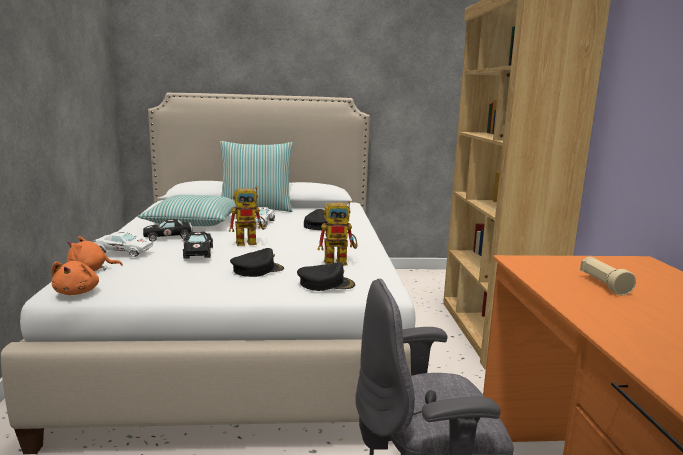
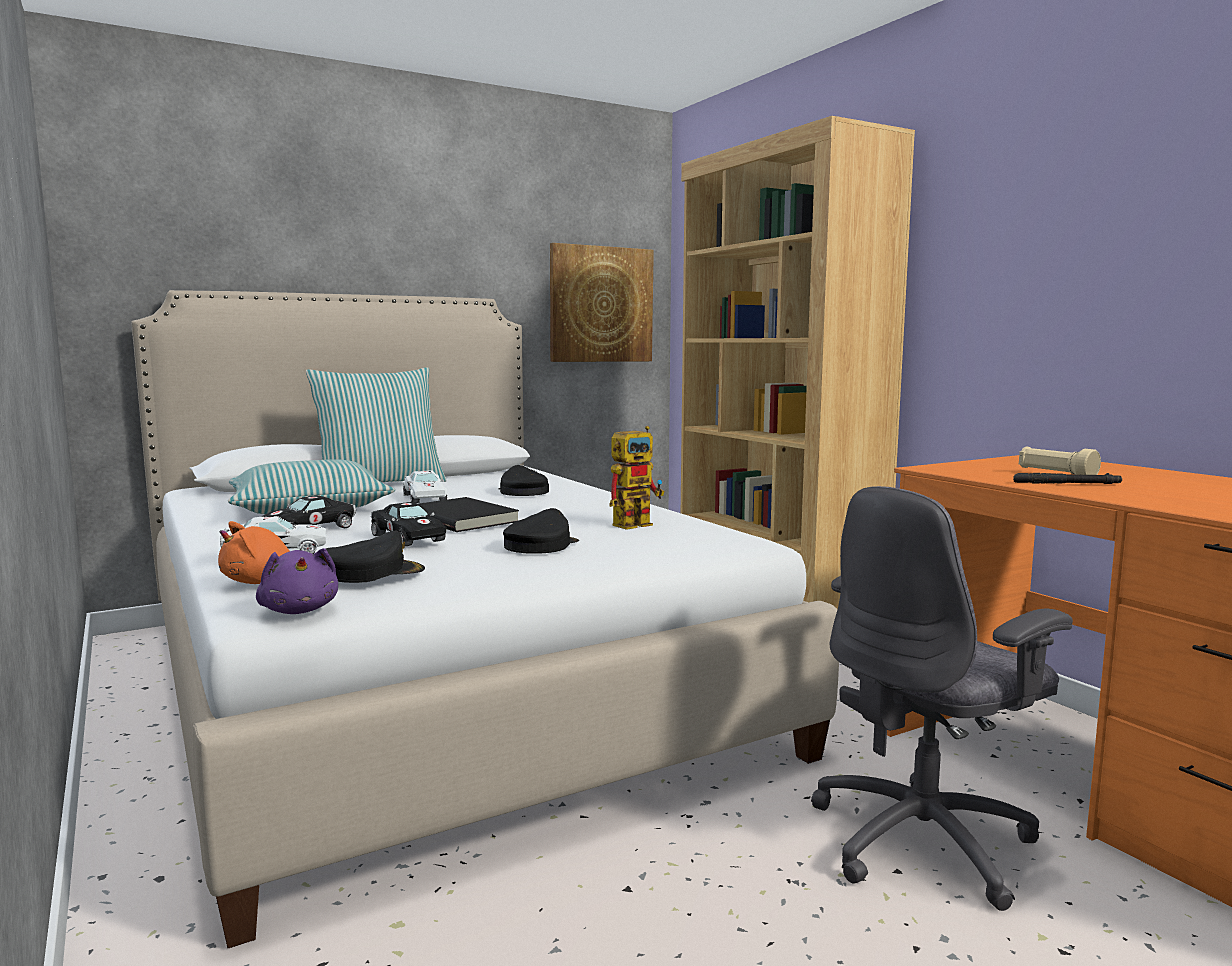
camera: 25 degrees left, 5 degrees down
orange plush toy [51,261,99,295] -> purple plush toy [256,548,338,614]
toy robot [229,186,266,246] -> black book [419,497,519,532]
black cap [297,262,355,291] -> black cap moved to [326,531,425,583]
none -> picture [550,243,654,362]
none -> black flashlight [1013,473,1122,484]

